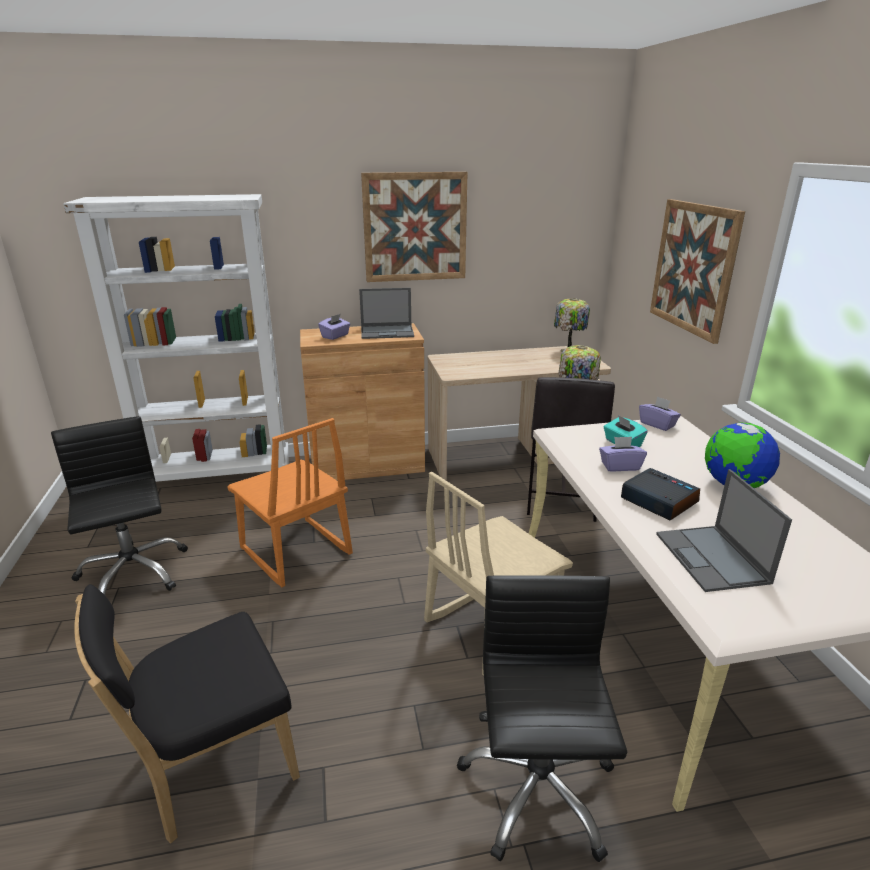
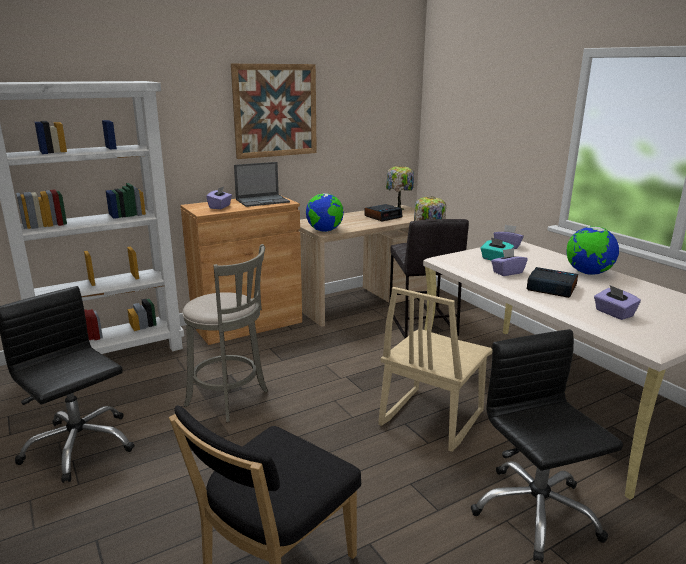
camera: 20 degrees left, 5 degrees down
orange chair [227,418,353,588] -> grey stool [182,244,268,423]
picture [650,199,745,344] -> none
laptop [656,469,792,592] -> purple tissue box [594,285,641,320]
none -> globe [306,193,344,232]
none -> alarm clock [365,204,403,221]

